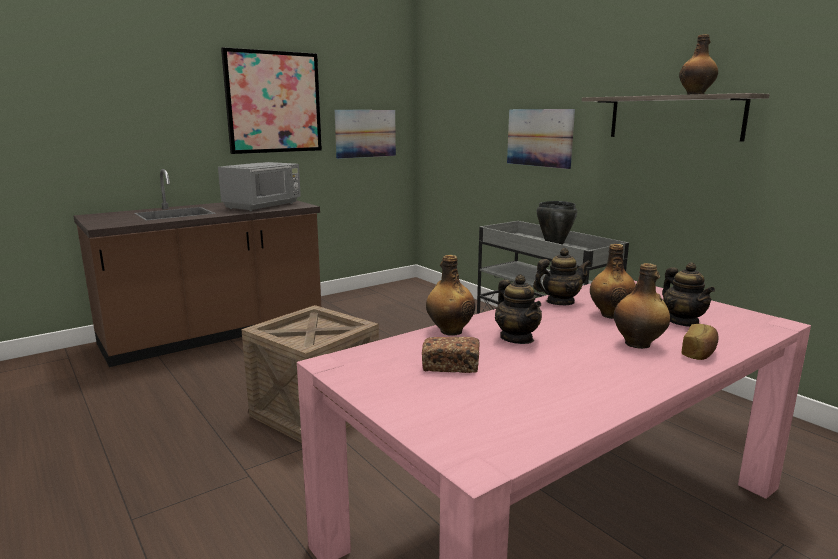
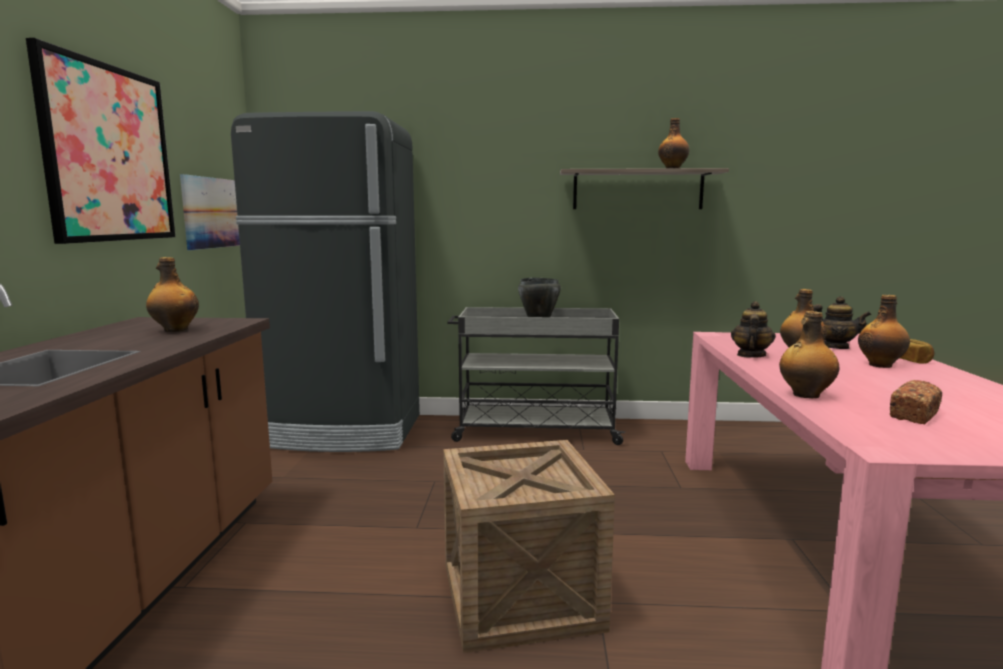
camera: 50 degrees left, 5 degrees down
grey microwave [218,162,301,211] -> bottle [146,257,199,332]
teapot [495,274,542,344] -> none
picture [507,109,575,169] -> none
none -> black fridge [231,111,420,452]

